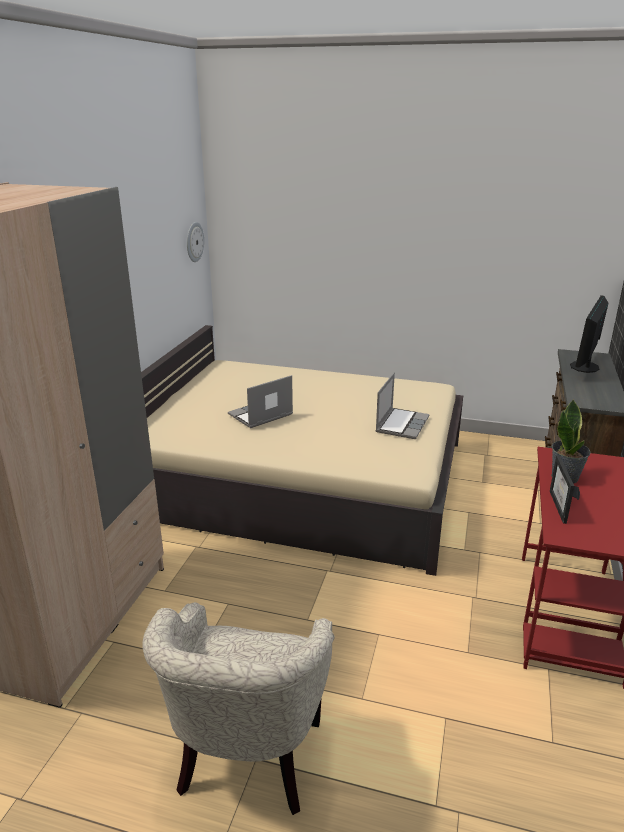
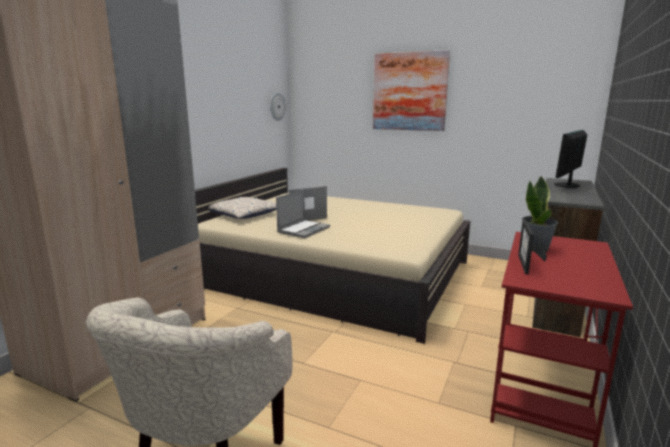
camera: 10 degrees right, 10 degrees down
laptop [376,373,430,439] -> laptop moved to [276,190,330,238]
none -> pillow [208,197,276,219]
none -> picture [373,50,450,131]

